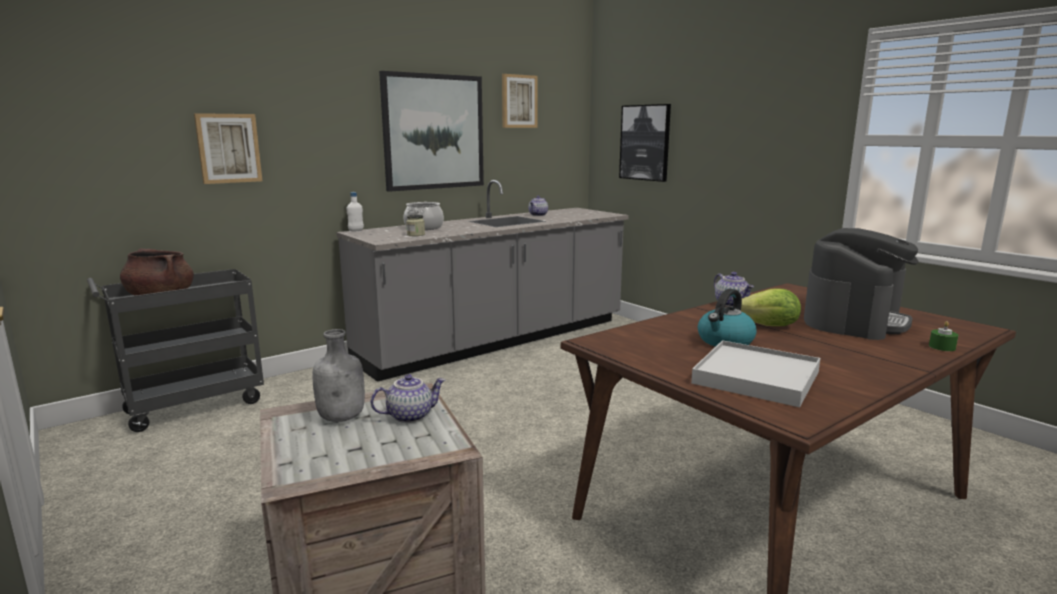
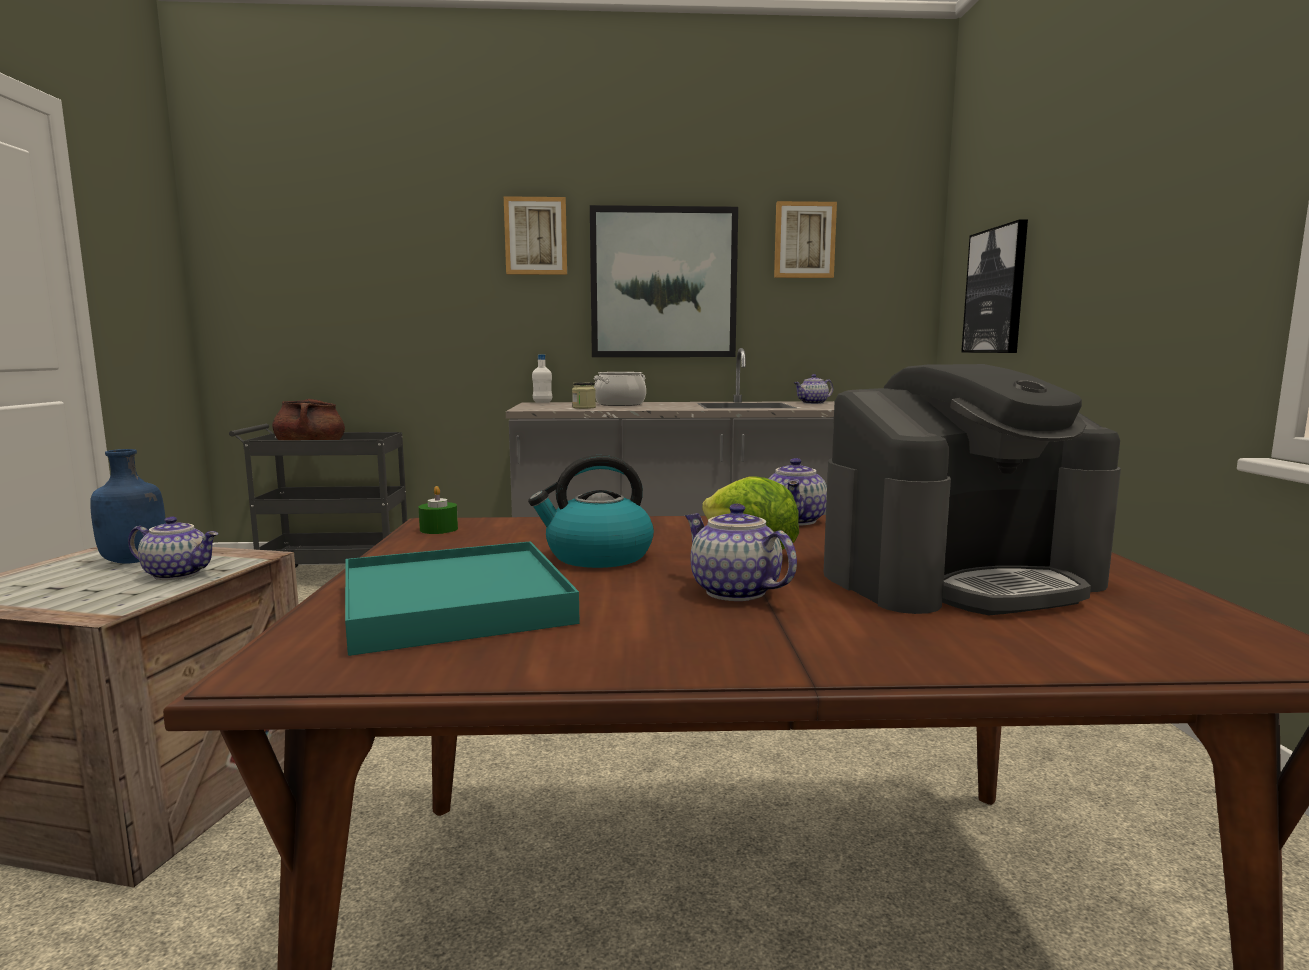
camera: 35 degrees right, 5 degrees down
picture [194,113,262,184] -> picture moved to [504,196,567,275]
grey bottle [312,329,365,422] -> blue bottle [90,449,166,563]
white tray [691,340,820,407] -> turquoise tray [345,541,580,656]
green candle [929,321,958,351] -> green candle moved to [419,486,458,534]
none -> teapot [685,504,797,601]

